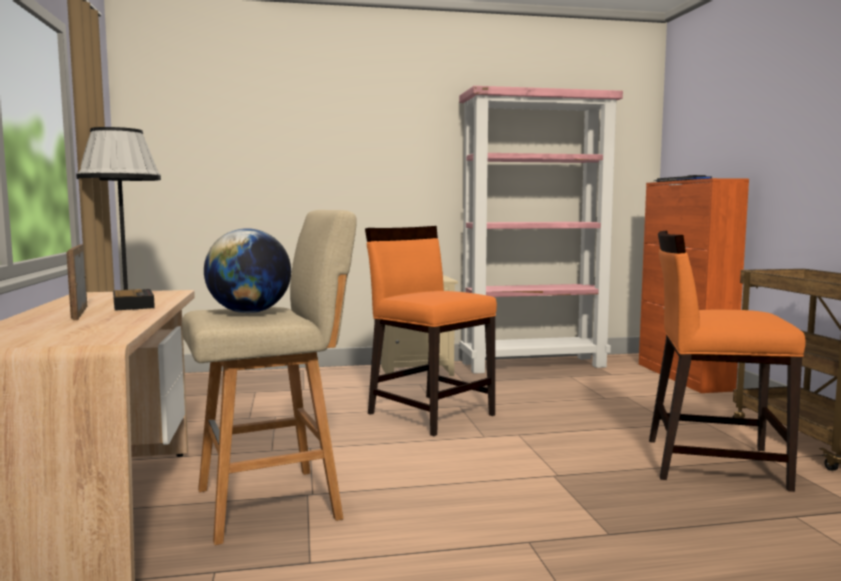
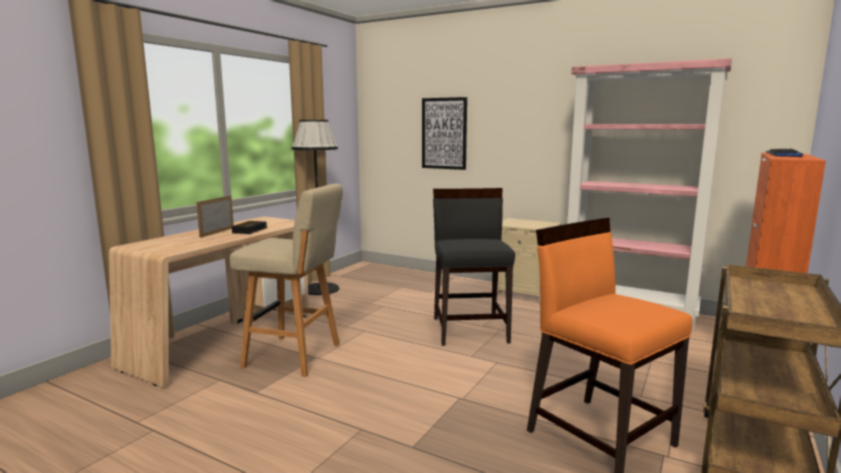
camera: 40 degrees right, 5 degrees up
globe [204,228,291,313] -> none
orange chair [365,226,497,436] -> black chair [433,188,515,346]
none -> picture [422,97,467,170]

